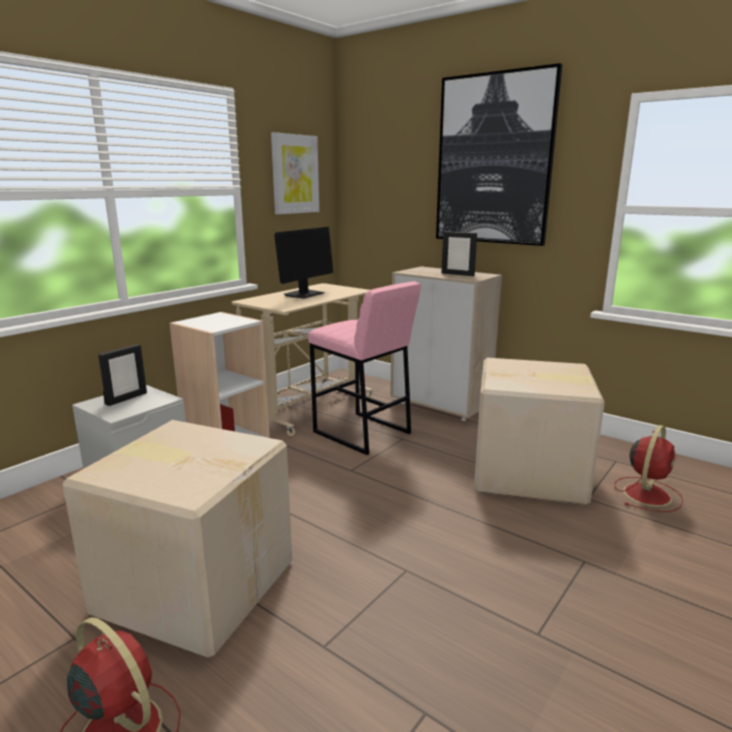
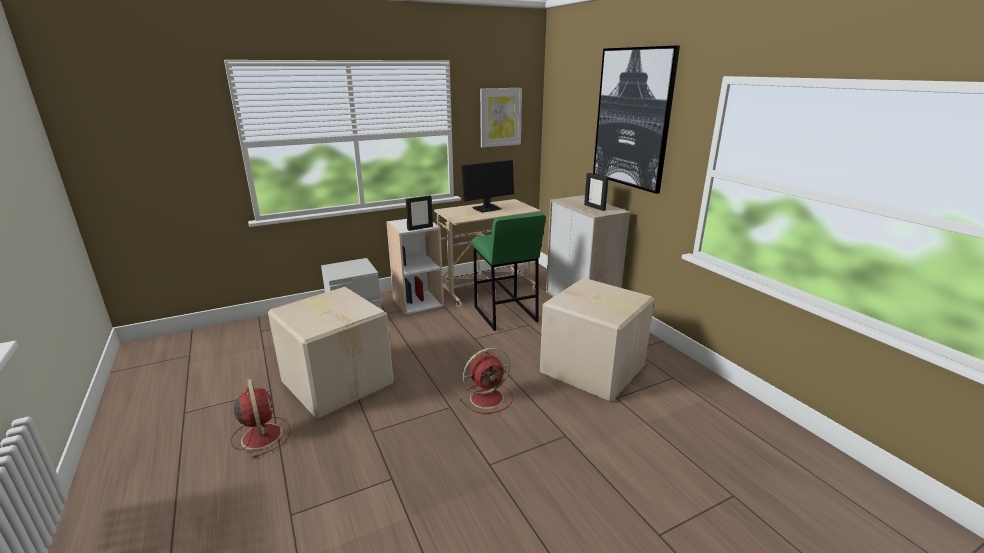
camera: 25 degrees right, 5 degrees up
picture frame [98,344,147,406] -> picture frame moved to [406,195,433,231]
pink stool [308,281,421,455] -> green stool [472,213,546,331]
red fan [614,425,683,512] -> red fan moved to [459,348,513,414]

